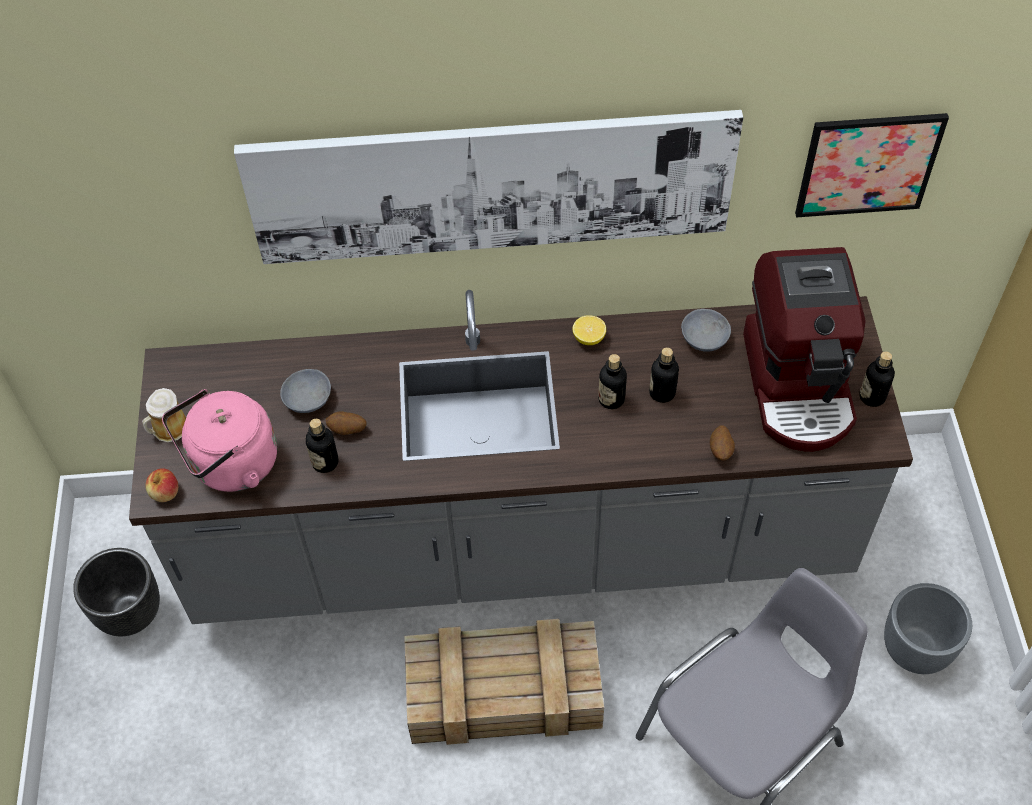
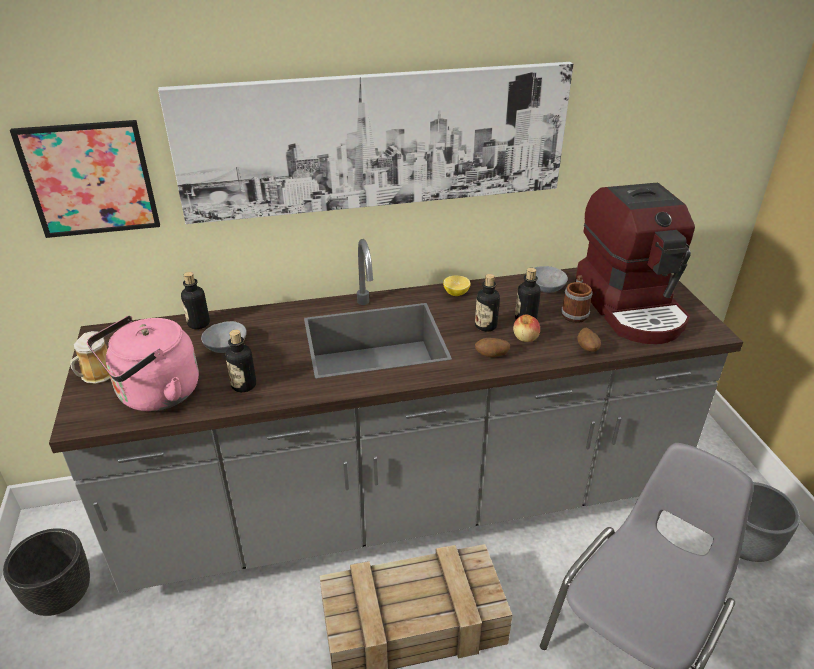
camera: 10 degrees left, 20 degrees down
apple [145,468,178,502] -> apple moved to [513,315,540,342]
potato [325,411,367,435] -> potato moved to [475,338,510,357]
picture [795,113,949,217] -> picture moved to [10,120,160,238]
bottle [859,351,895,407] -> bottle moved to [181,272,210,329]
none -> mug [561,275,593,323]

